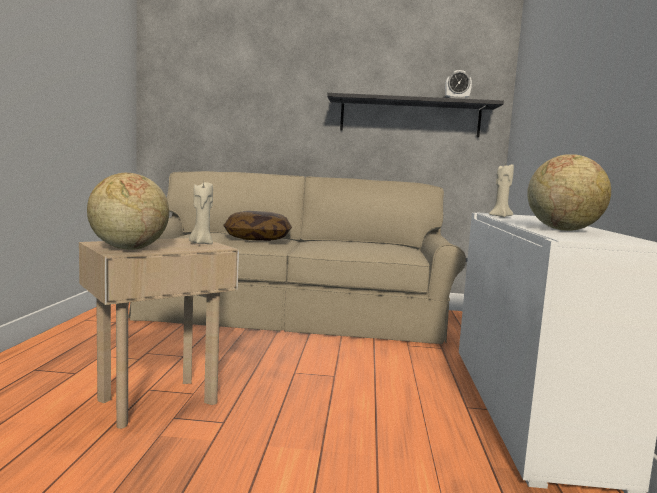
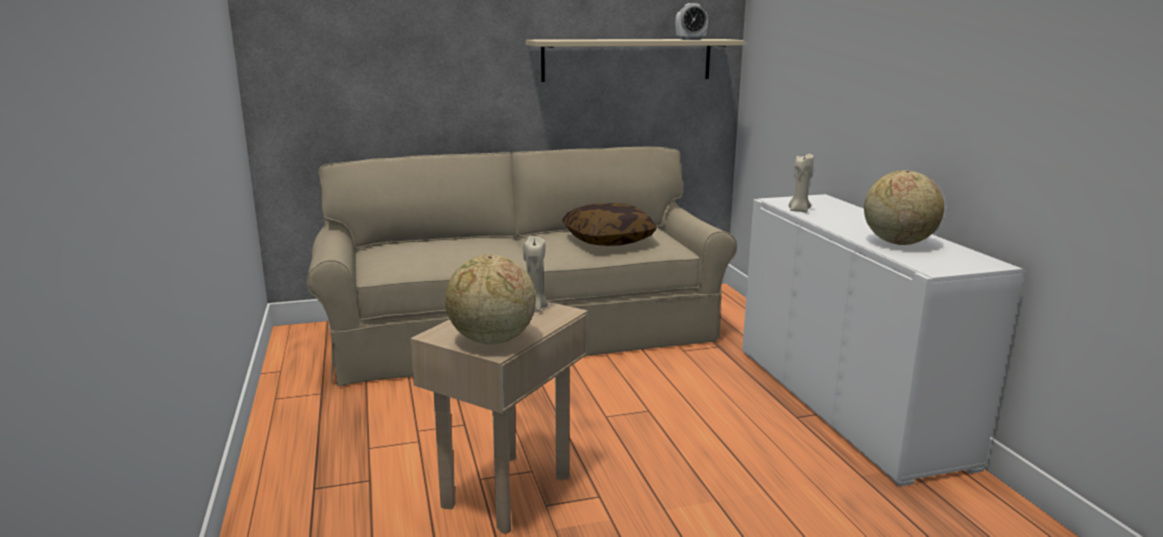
camera: 20 degrees left, 10 degrees up
pillow [224,211,292,241] -> pillow moved to [562,203,657,246]
black shelf [327,93,504,137] -> beige shelf [526,39,745,82]

